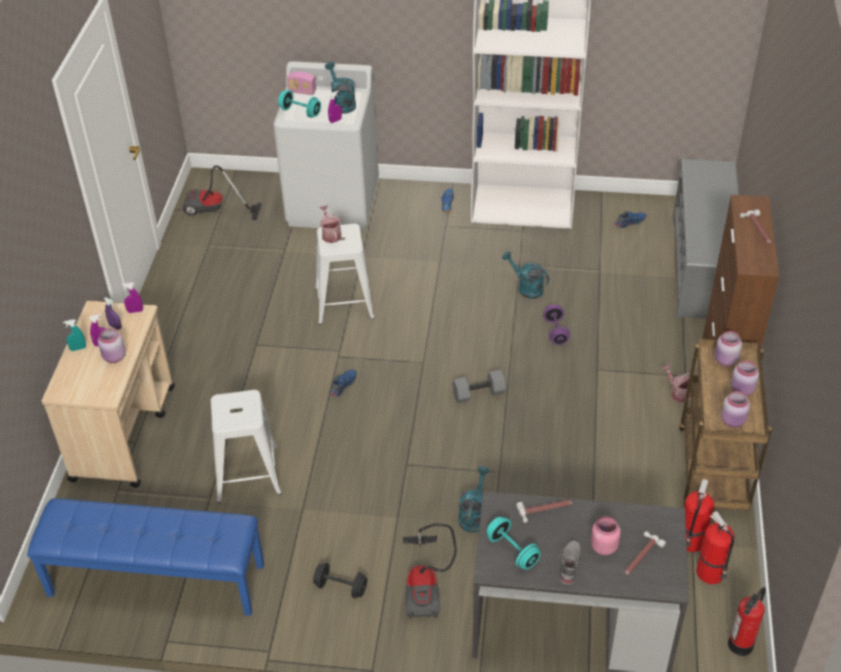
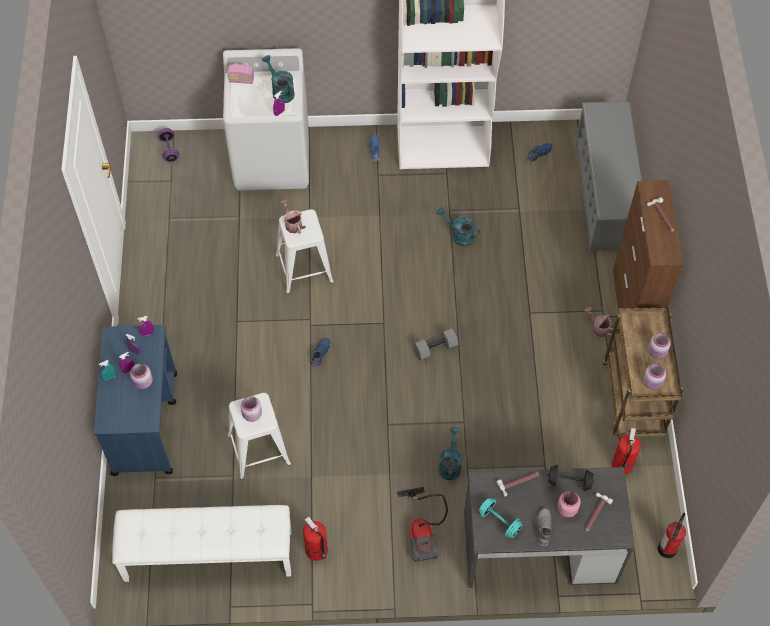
camera: 10 degrees left, 15 degrees up
blue bench [27,498,264,616] -> white bench [112,505,292,582]
beige cart [41,301,175,488] -> blue cart [94,325,177,476]
vacuum cleaner [183,165,262,220] -> none
turquoise dumbbell [278,90,321,118] -> none
black dumbbell [313,563,367,598] -> black dumbbell moved to [548,465,594,491]
purple dumbbell [543,304,570,345] -> purple dumbbell moved to [158,128,179,162]
fire extinguisher [696,511,735,584] -> fire extinguisher moved to [303,517,328,561]
pink jar [715,331,742,366] -> pink jar moved to [241,396,262,422]

